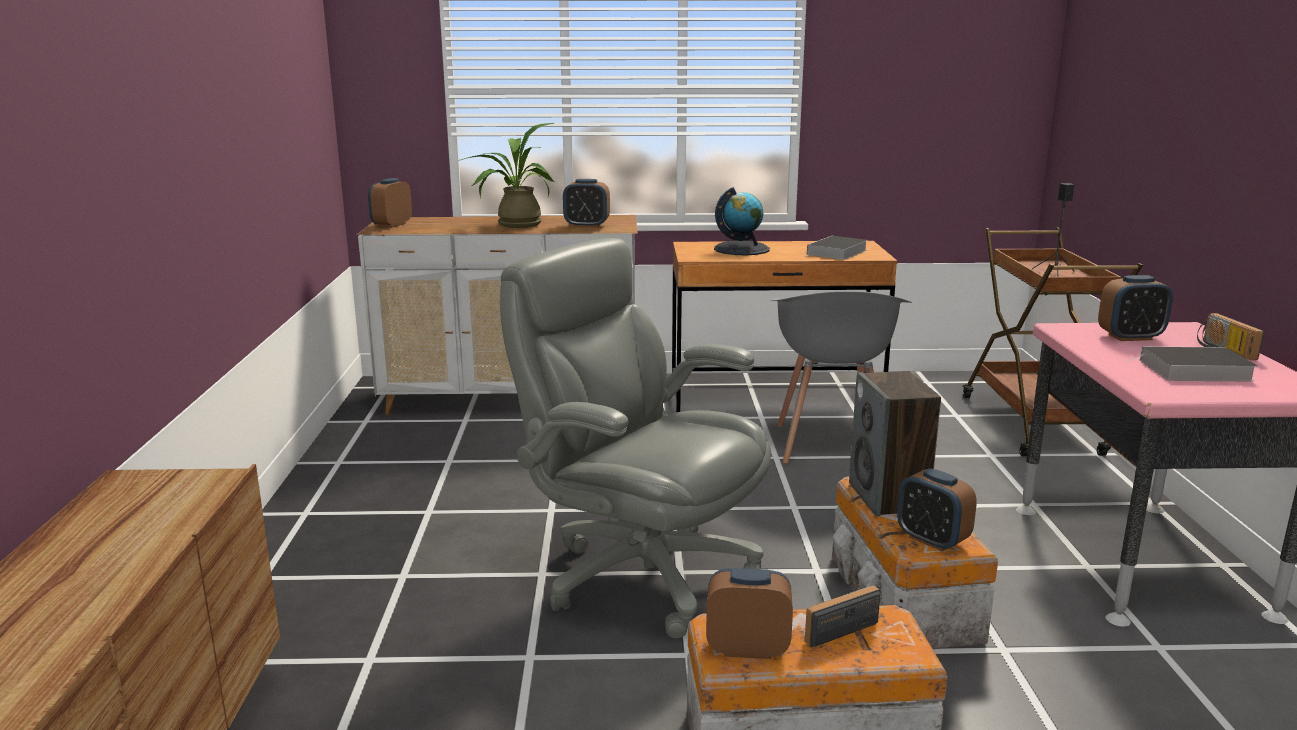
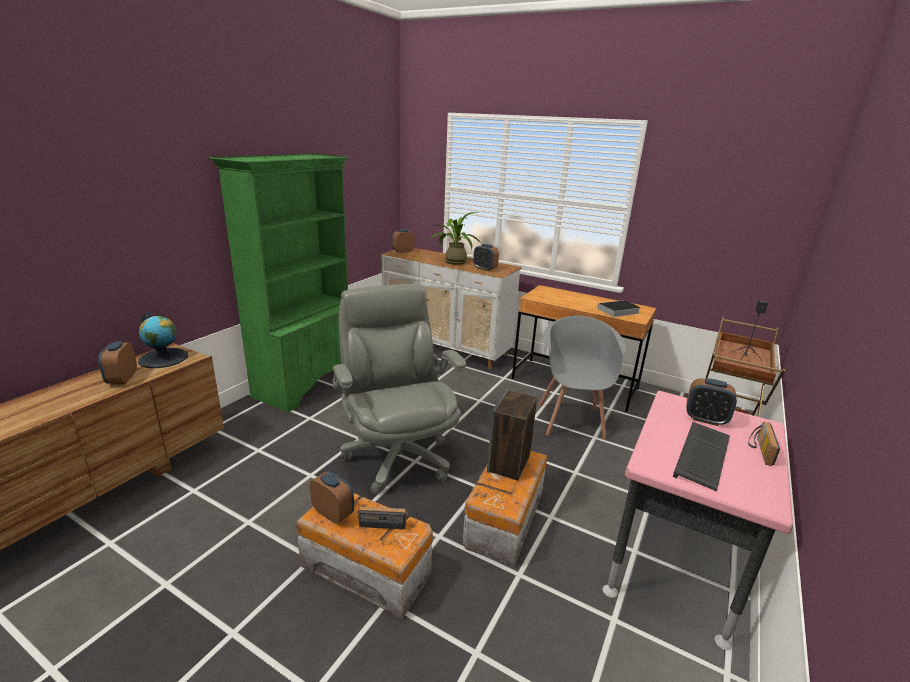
camera: 30 degrees right, 5 degrees up
globe [714,187,770,255] -> globe moved to [138,311,188,368]
grey chair [770,291,912,464] -> grey chair turned 150 degrees clockwise [539,316,626,440]
alarm clock [897,468,977,551] -> alarm clock moved to [98,341,137,385]
book [1125,347,1257,382] -> keyboard [673,422,730,491]
none -> green bookcase [209,153,349,412]

